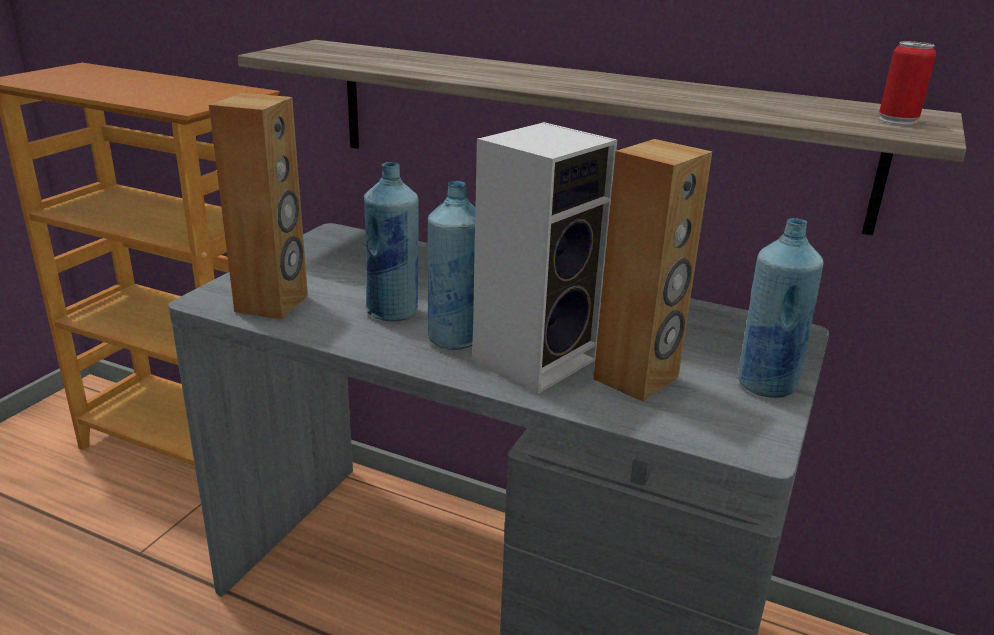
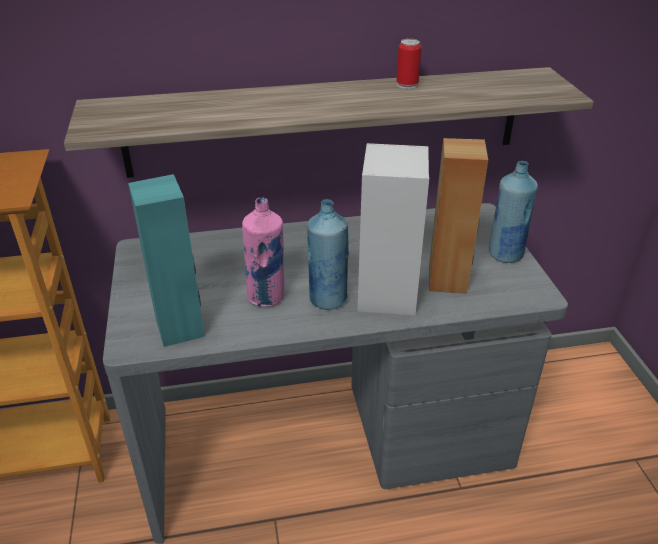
camera: 35 degrees left, 10 degrees up
brown speaker [209,93,308,319] -> turquoise speaker [128,174,205,347]
blue bottle [364,162,419,321] -> pink bottle [242,197,285,307]
can [879,41,936,125] -> can moved to [396,39,421,89]

